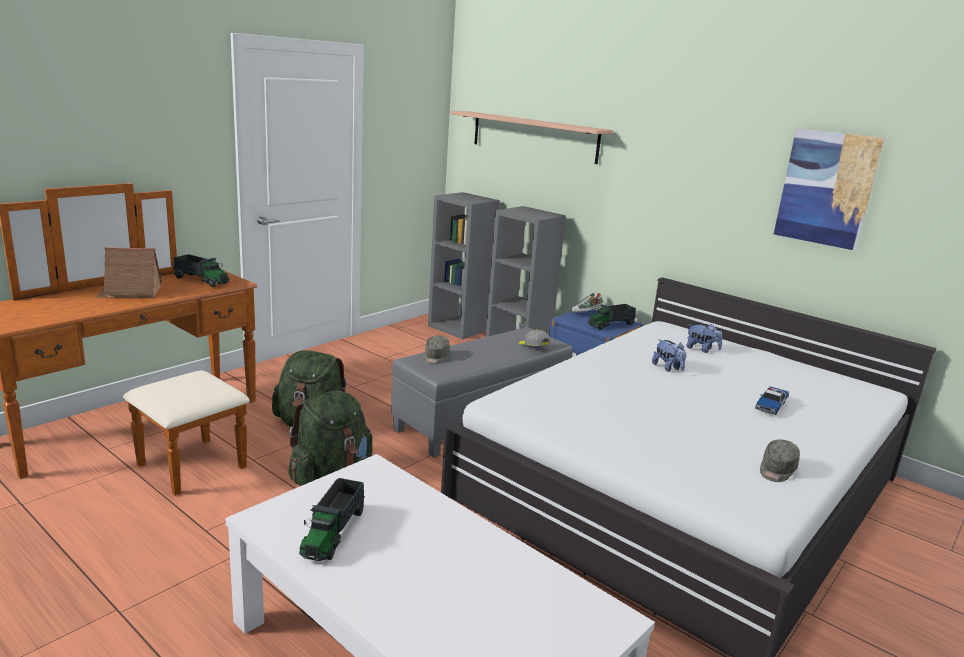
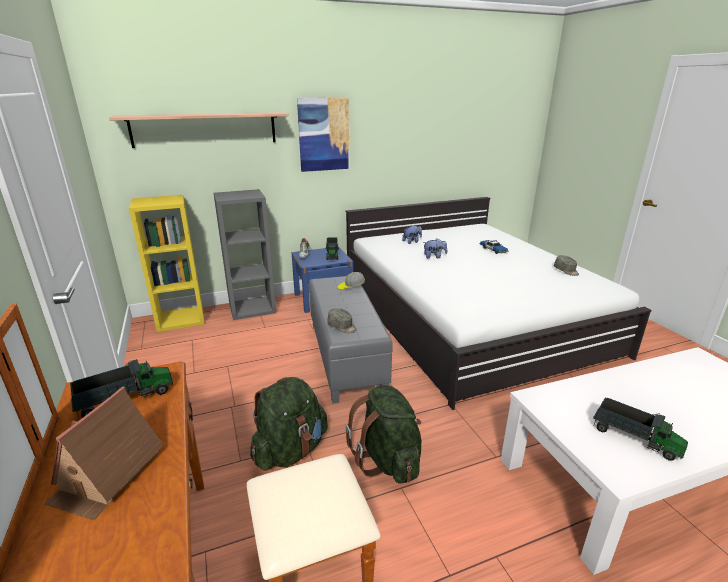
camera: 60 degrees left, 5 degrees up
grey bookcase [428,192,500,339] -> yellow bookcase [129,195,205,332]
picture [774,129,885,251] -> picture moved to [297,98,350,172]

